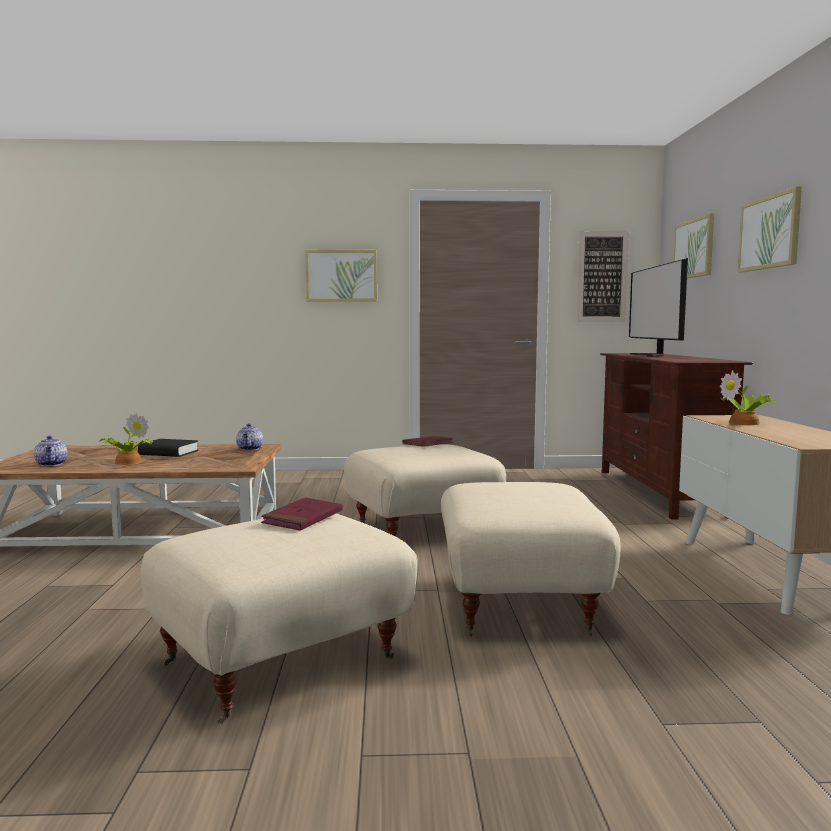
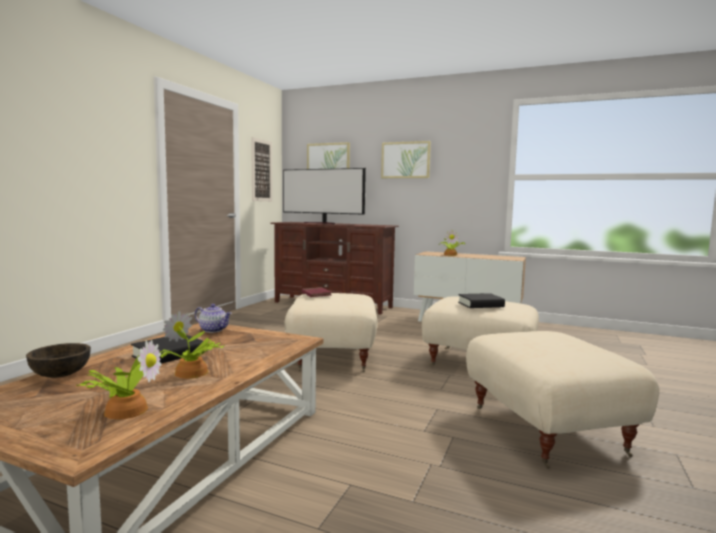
camera: 65 degrees left, 0 degrees up
teapot [34,436,67,466] -> potted plant [77,340,162,420]
red book [261,497,343,531] -> none
picture [305,250,377,302] -> none
none -> brown bowl [26,343,91,378]
none -> black book [458,293,505,308]

